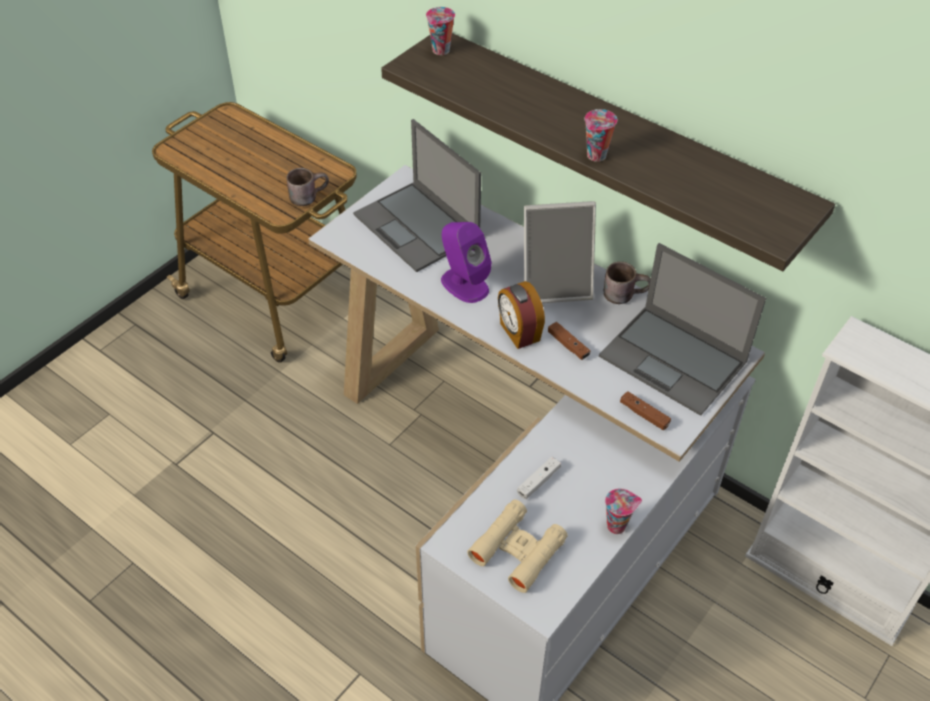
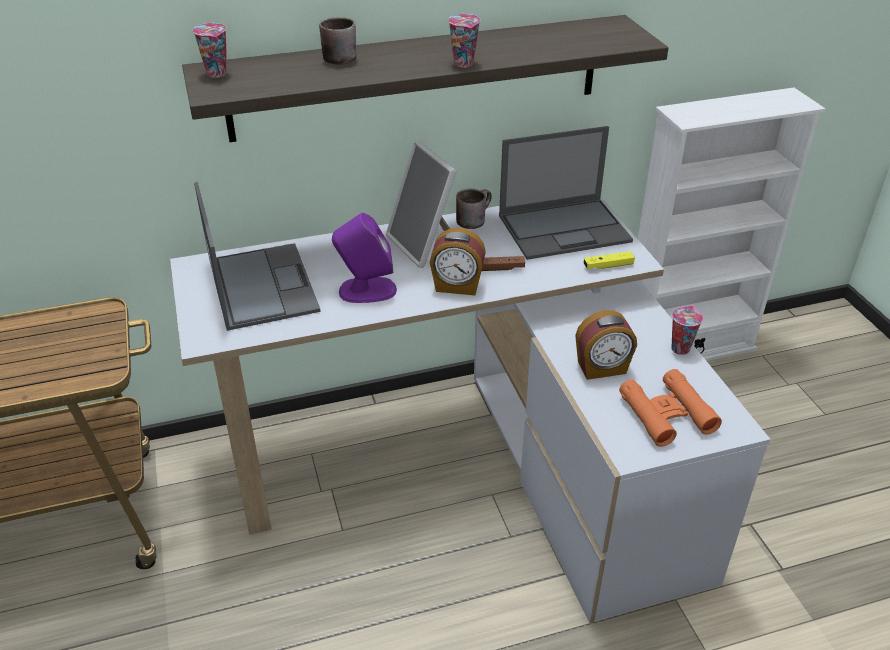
camera: 55 degrees left, 10 degrees down
brown mug [286,168,329,206] -> brown mug moved to [319,17,356,65]
laptop [353,119,481,272] -> laptop turned 105 degrees counterclockwise [194,182,320,331]
beige binoculars [467,500,568,593] -> orange binoculars [619,369,722,447]
white game controller [517,457,561,499] -> alarm clock [575,310,637,380]
picture frame [524,201,596,303] -> picture frame turned 120 degrees clockwise [386,141,457,268]
brown game controller [620,391,671,430] -> yellow game controller [583,251,635,269]

